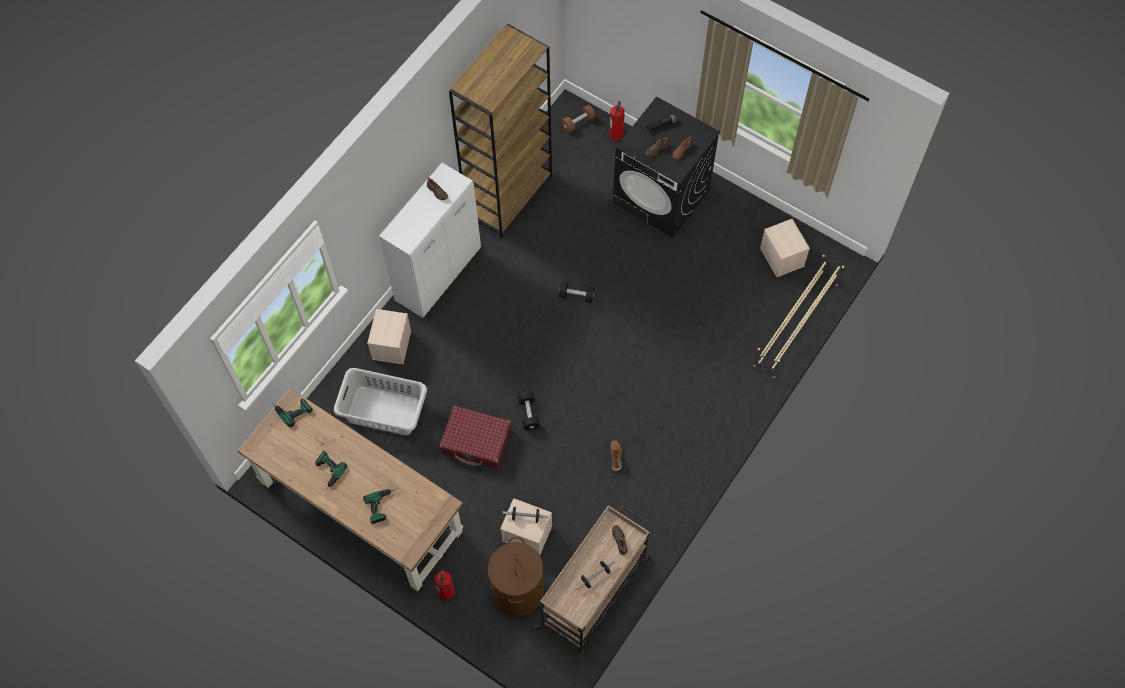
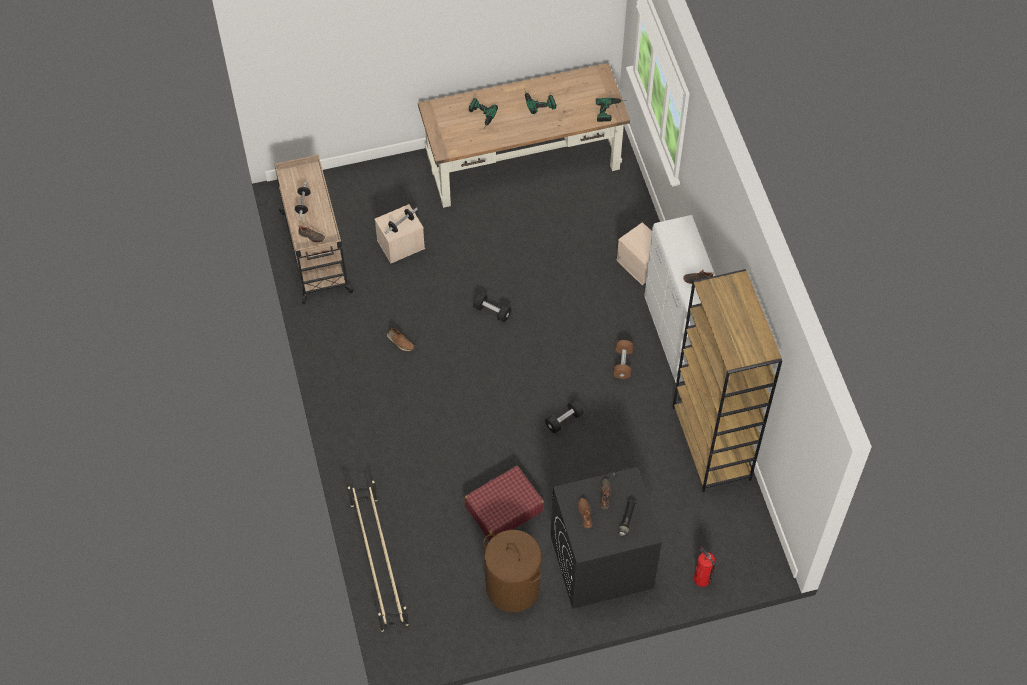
camera: 130 degrees right, 5 degrees down
grey laundry basket [334,368,427,435] -> none
fire extinguisher [434,566,455,600] -> none
red suitcase [440,406,512,469] -> red suitcase moved to [464,466,544,541]
brown laundry basket [488,537,544,616] -> brown laundry basket moved to [483,530,542,612]
brown dumbbell [562,105,596,133] -> brown dumbbell moved to [614,340,633,379]
beige storage box [760,219,810,277] -> none

